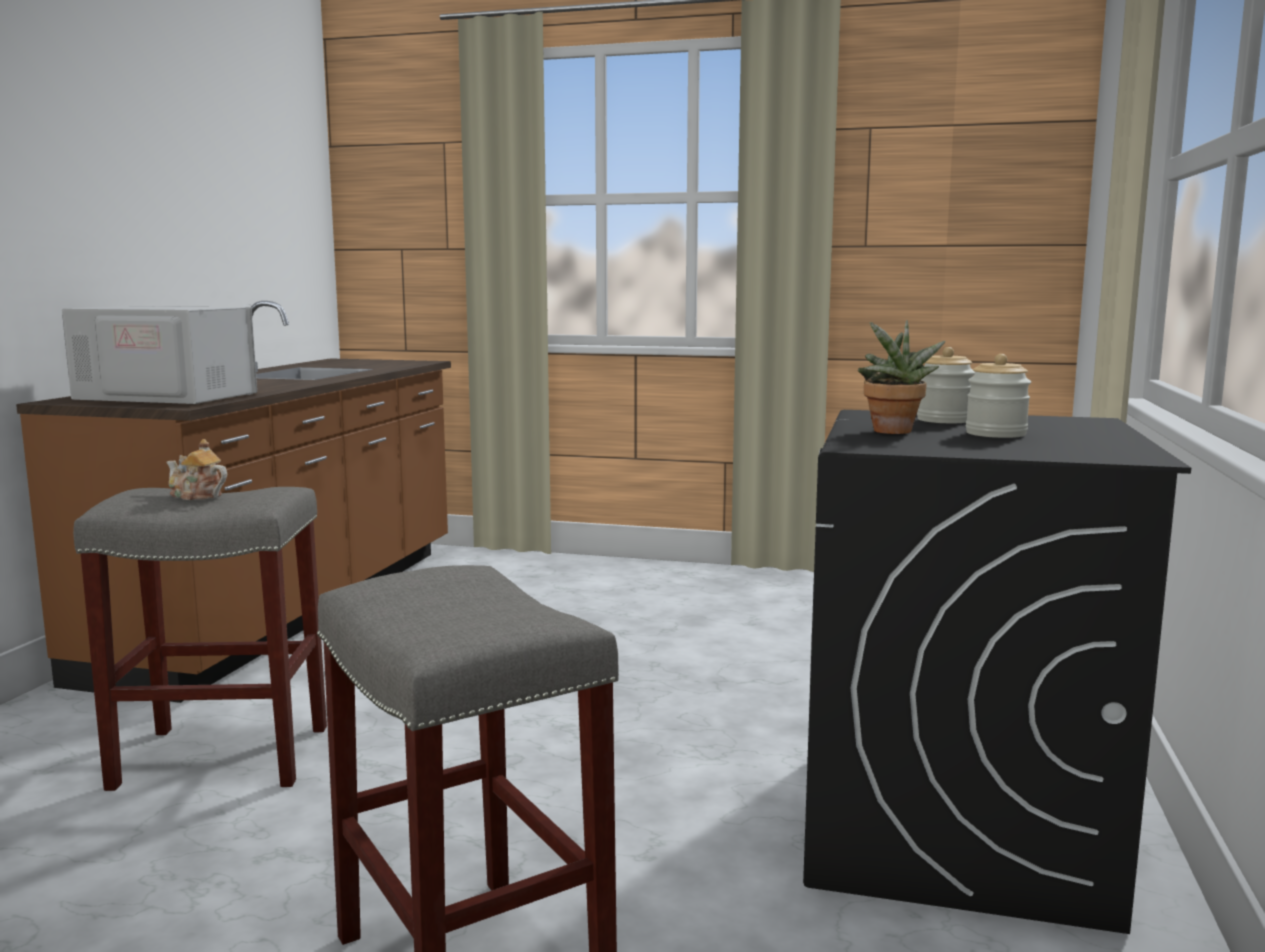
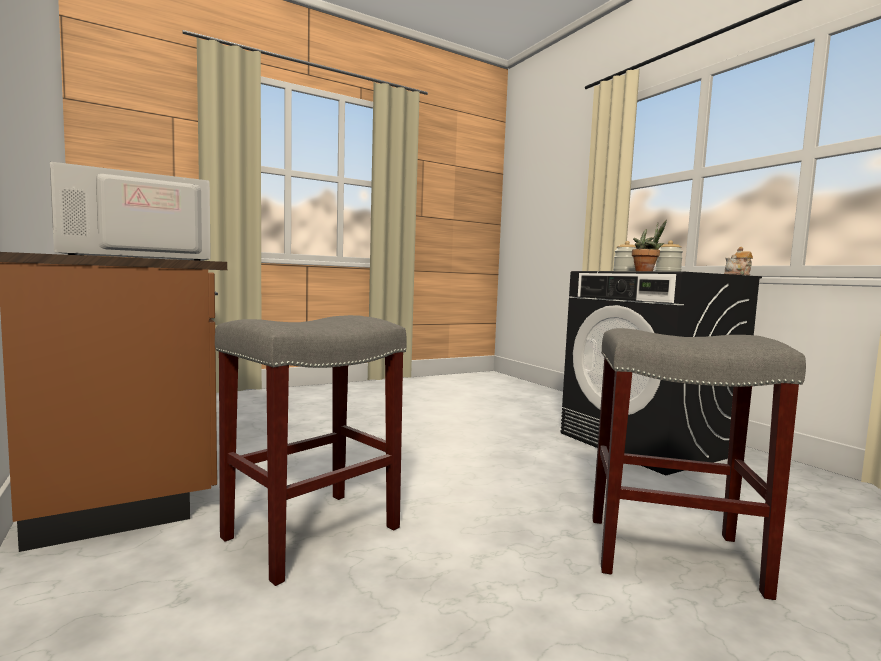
camera: 45 degrees left, 5 degrees down
teapot [166,439,227,500] -> teapot moved to [724,247,753,275]

